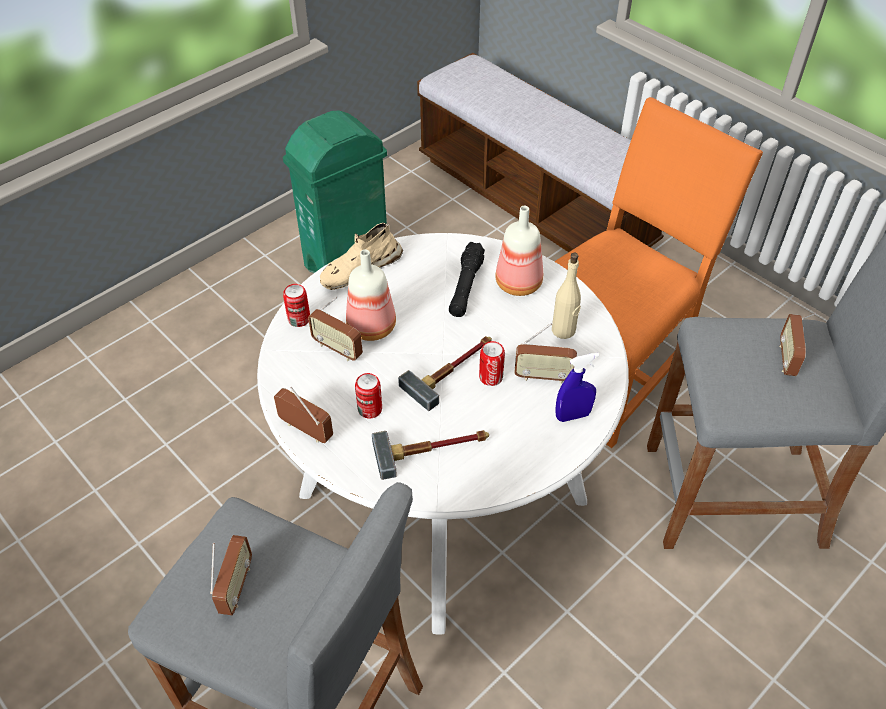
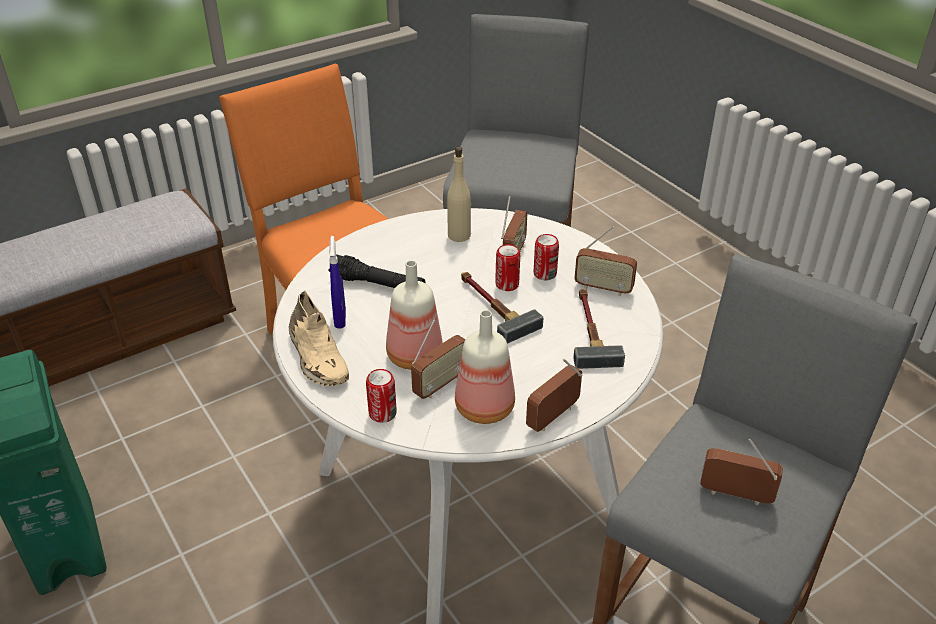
camera: 80 degrees left, 10 degrees down
can [355,373,382,418] -> can moved to [534,234,559,280]
bottle [495,206,543,296] -> bottle moved to [455,310,515,424]
blue spray bottle [555,353,599,422] -> blue spray bottle moved to [329,236,346,328]
radio [779,313,816,376] -> radio moved to [574,226,637,296]

